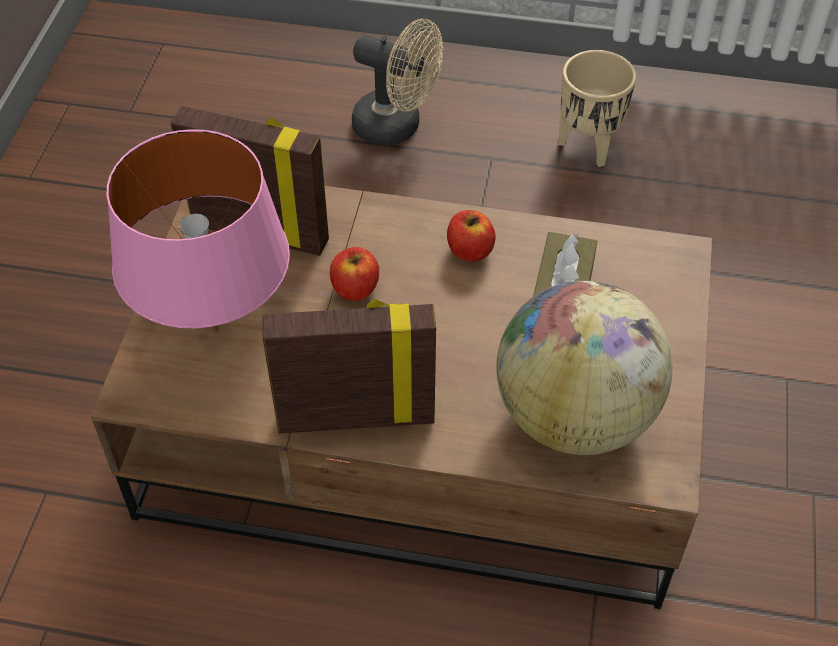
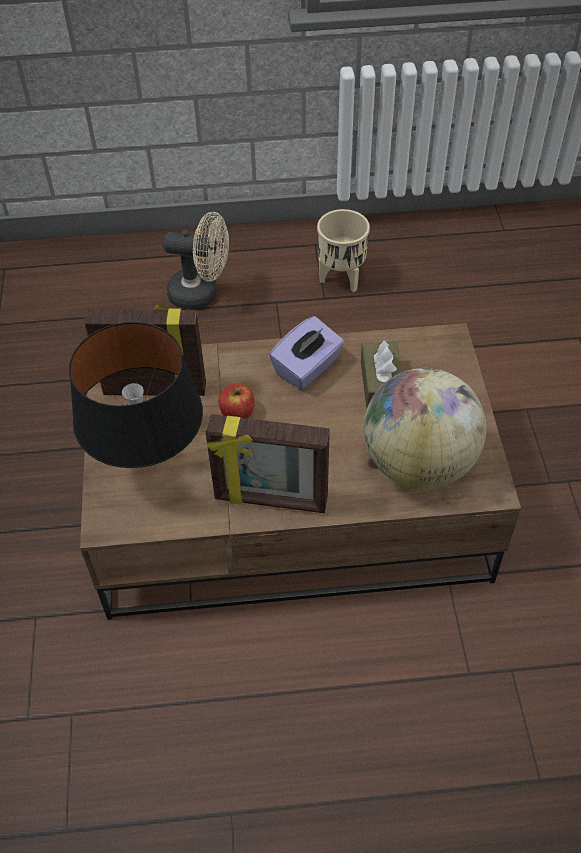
camera: 15 degrees left, 0 degrees up
pink table lamp [107,129,290,331] -> black table lamp [69,322,203,468]
picture frame [263,299,436,434] -> picture frame turned 150 degrees counterclockwise [205,414,330,513]
apple [447,210,496,262] -> purple tissue box [269,316,344,390]

